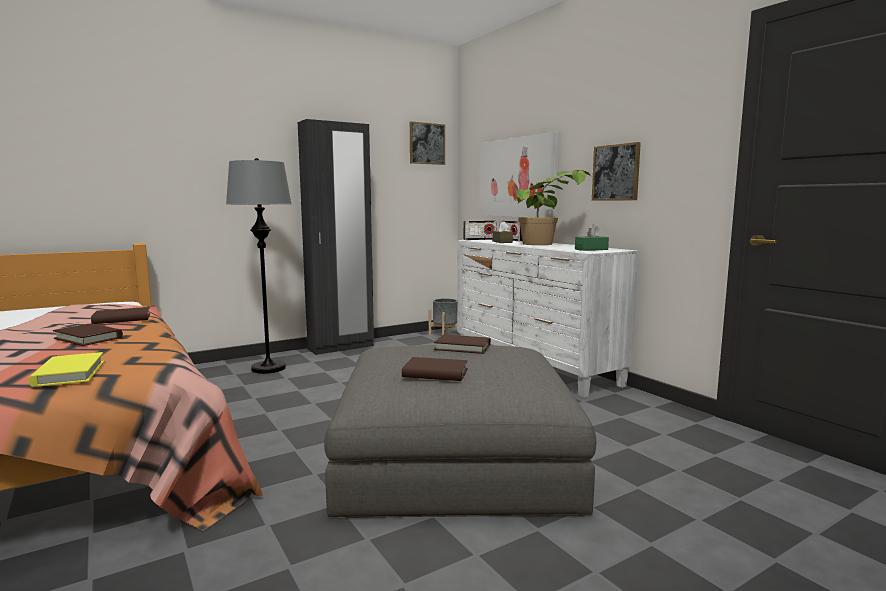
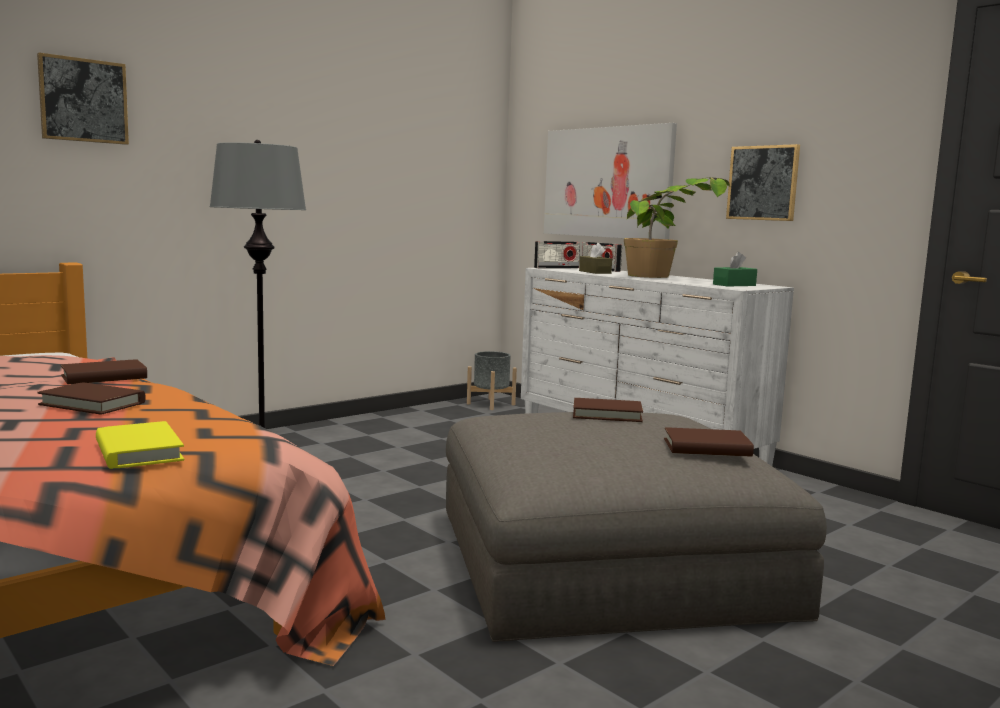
camera: 10 degrees left, 0 degrees up
black wardrobe [298,119,374,355] -> none
brown book [402,357,468,381] -> brown book moved to [664,427,754,457]
picture [410,121,445,165] -> picture moved to [37,53,129,145]

